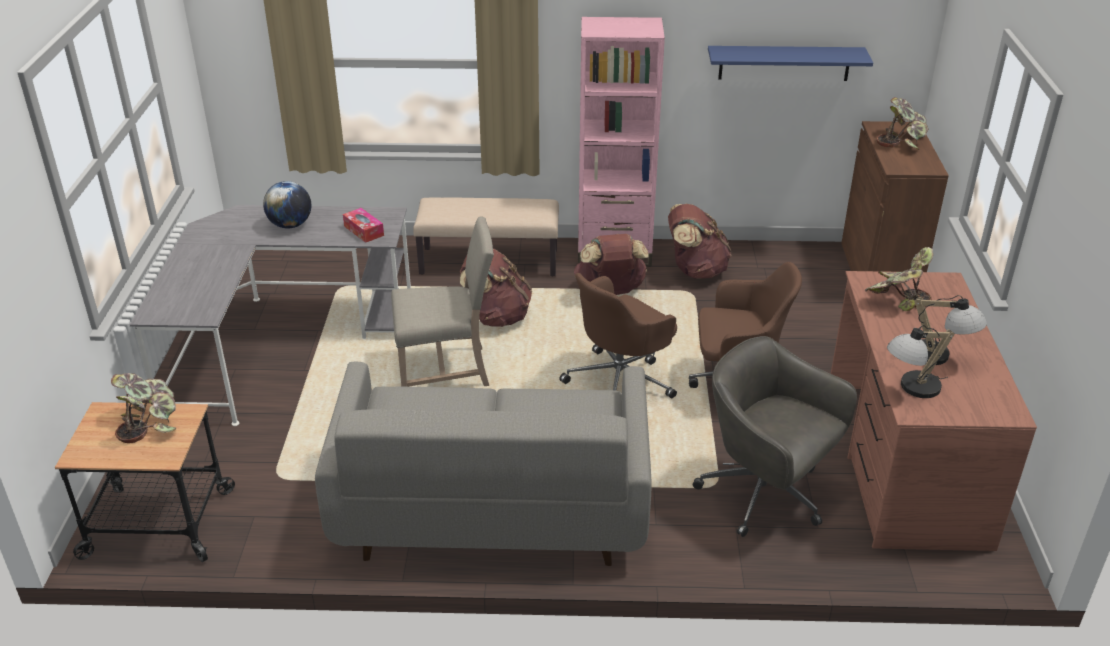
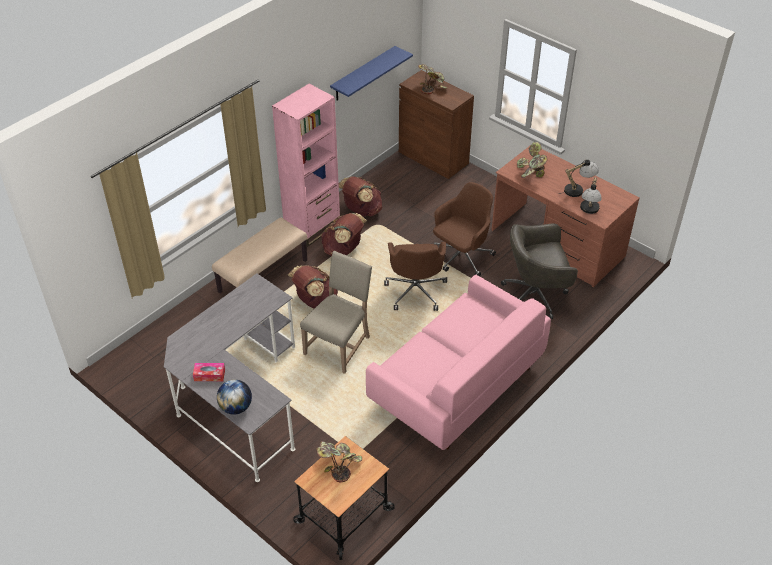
camera: 50 degrees left, 10 degrees up
globe [263,181,311,229] -> globe moved to [217,379,252,415]
grey sofa [315,362,651,566] -> pink sofa [366,275,551,450]
tissue box [343,208,384,243] -> tissue box moved to [193,363,225,381]

